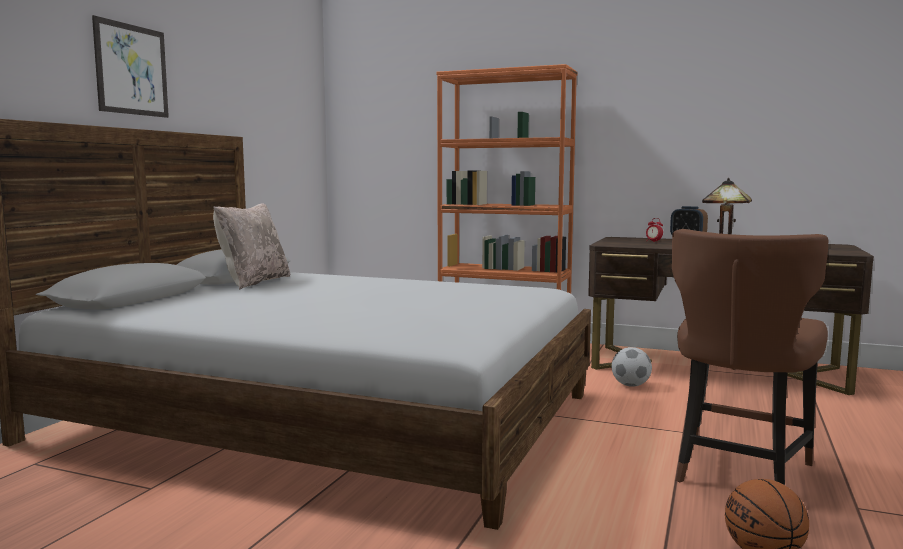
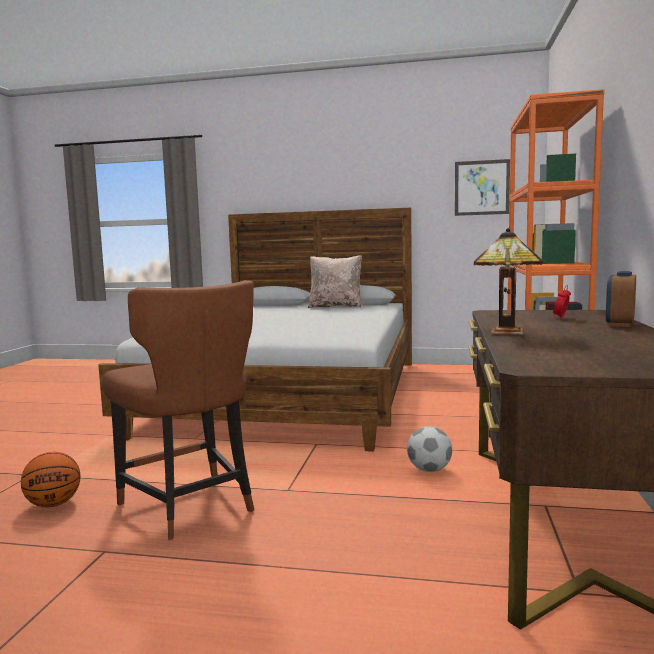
camera: 80 degrees right, 0 degrees up
picture [92,15,169,118] -> picture moved to [455,159,510,216]
brown chair [672,229,828,485] -> brown chair turned 150 degrees counterclockwise [102,280,254,540]

